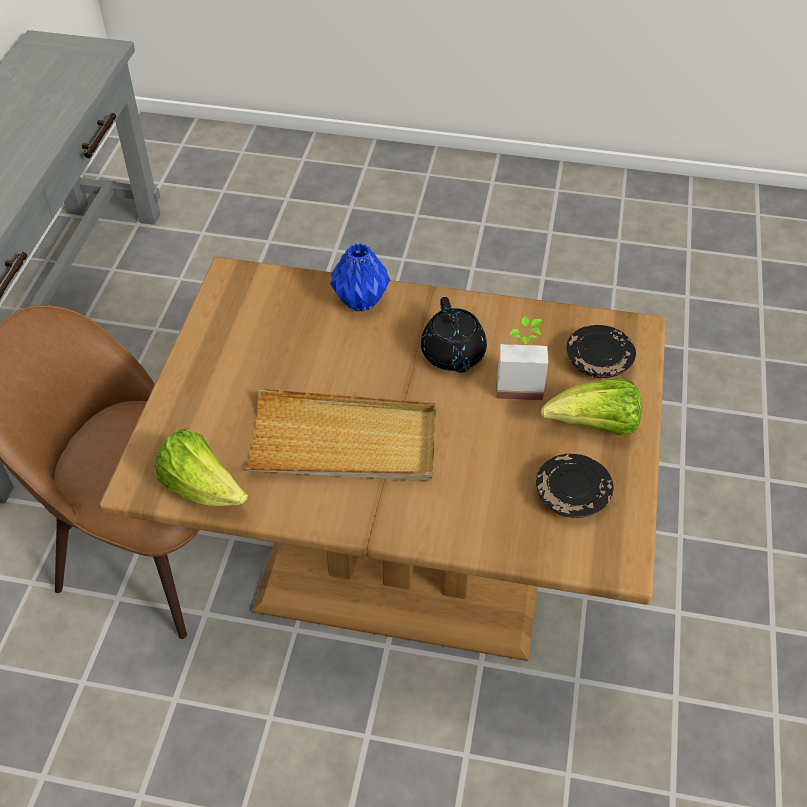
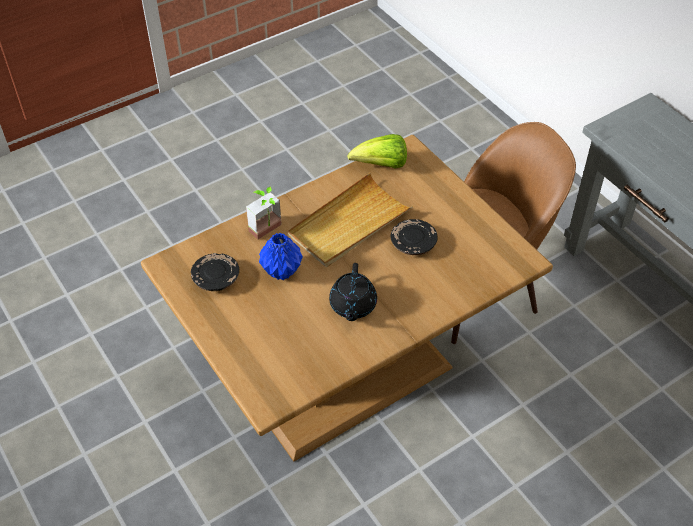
camera: 135 degrees right, 0 degrees up
blue vase [330,243,390,311] -> blue vase moved to [259,233,303,280]
black teapot [421,297,487,373] -> black teapot turned 120 degrees counterclockwise [329,263,377,321]
potted plant [496,316,548,400] -> potted plant moved to [246,186,282,240]
lettuce [541,378,642,435] -> none
black plate [567,325,636,378] -> black plate moved to [391,219,438,255]

